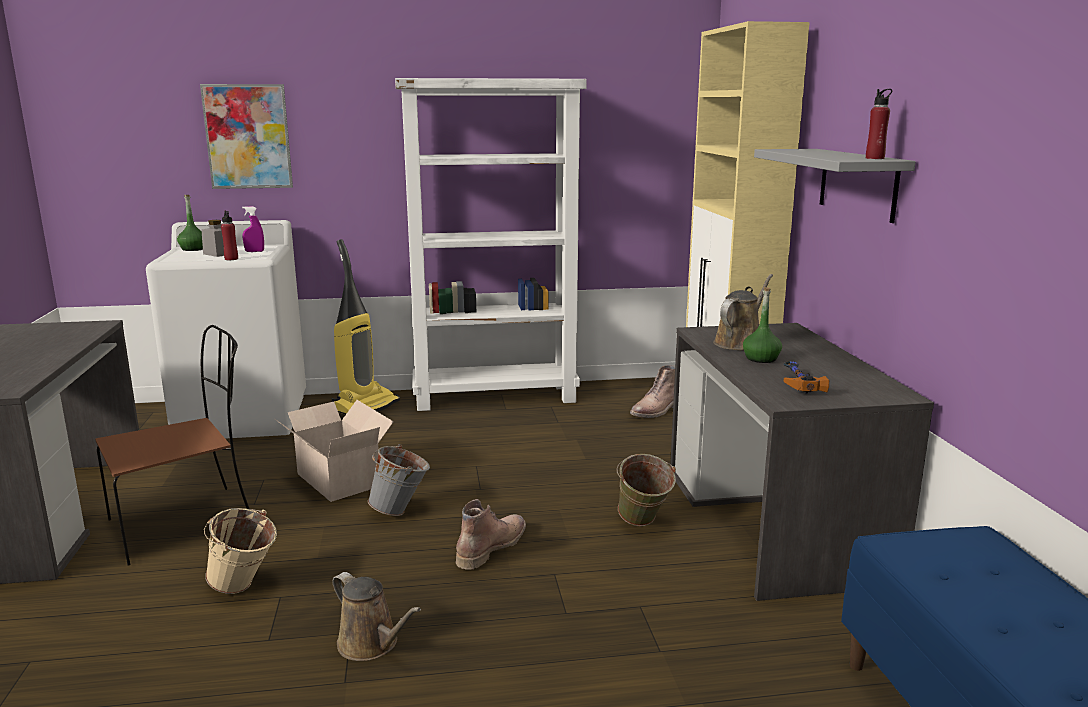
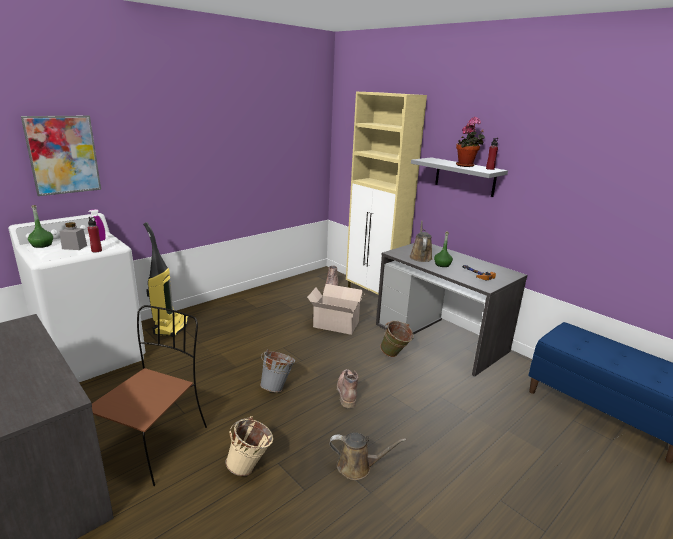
camera: 35 degrees left, 5 degrees up
cardboard box [275,400,394,502] -> cardboard box moved to [307,284,364,335]
white bookcase [395,78,587,411] -> none
none -> potted plant [456,117,485,167]

